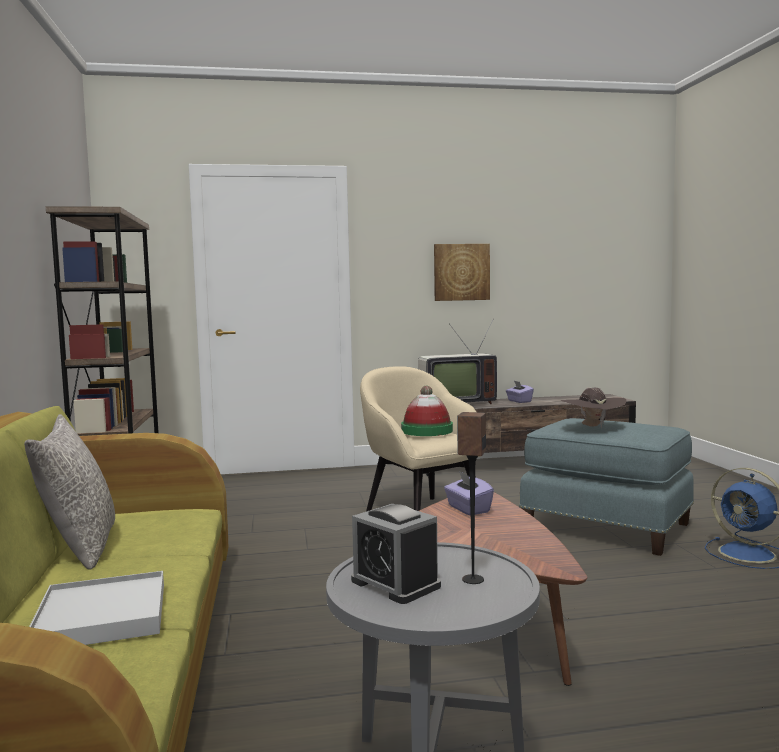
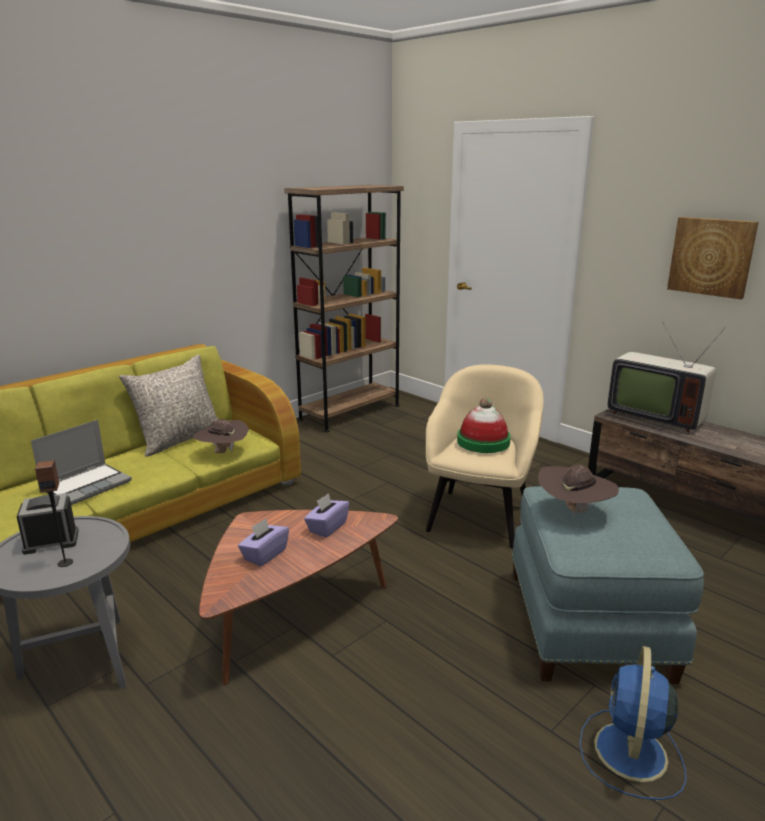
camera: 55 degrees right, 15 degrees up
white tray [29,571,164,645] -> laptop [31,420,132,505]
alarm clock [351,504,441,604] -> alarm clock turned 60 degrees clockwise [17,493,79,555]
purple tissue box [506,381,534,403] -> purple tissue box moved to [238,518,289,566]
none -> brown hat [193,419,249,453]

